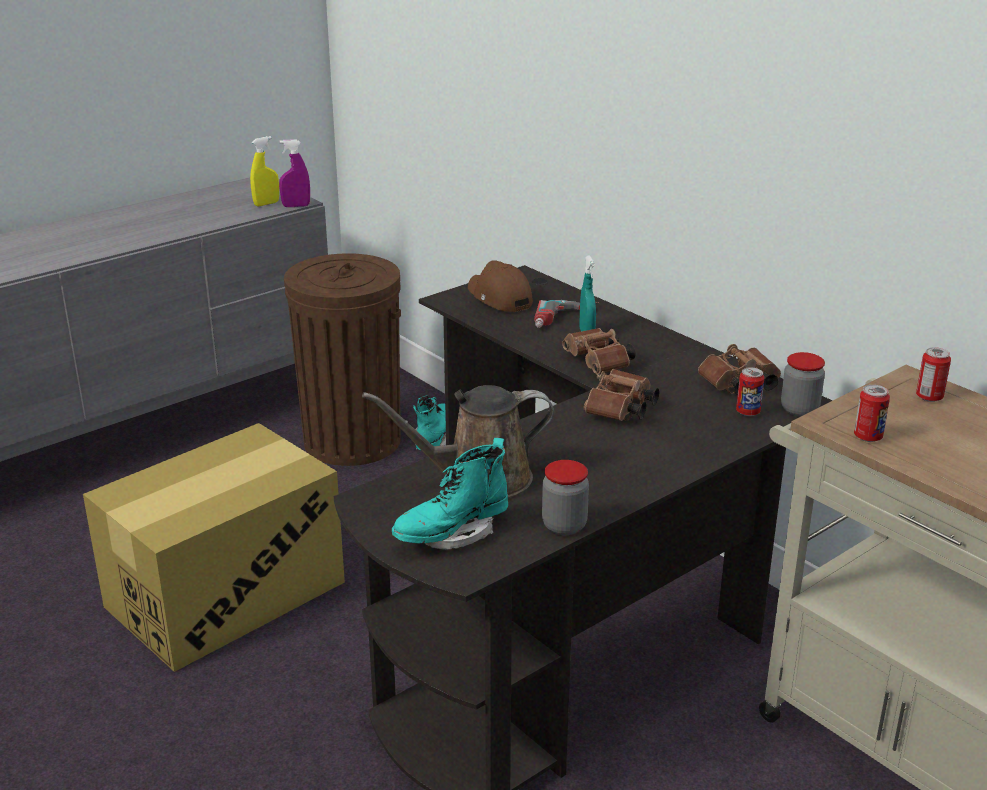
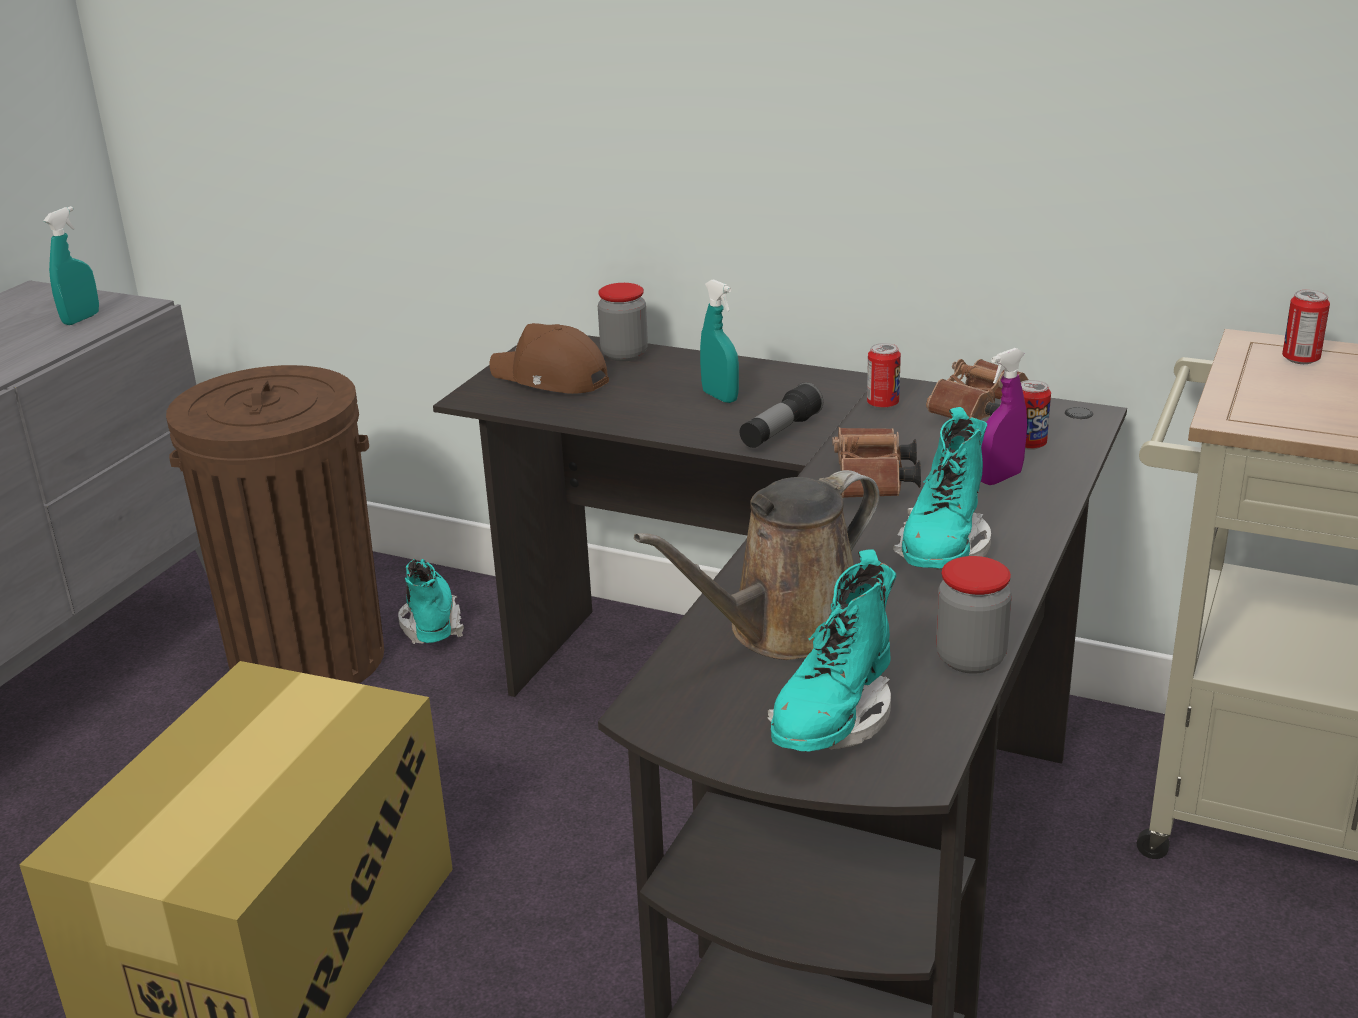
camera: 25 degrees left, 0 degrees up
yellow spray bottle [250,136,279,206] -> turquoise spray bottle [43,206,99,325]
purple spray bottle [279,139,310,207] -> purple spray bottle moved to [981,348,1027,485]
power drill [534,300,599,328] -> none
brown binoculars [562,328,635,374] -> flashlight [740,382,823,448]
jar [781,352,825,417] -> jar moved to [598,283,648,362]
can [854,385,890,442] -> can moved to [867,343,901,409]
none -> turquoise boot [893,407,991,570]

